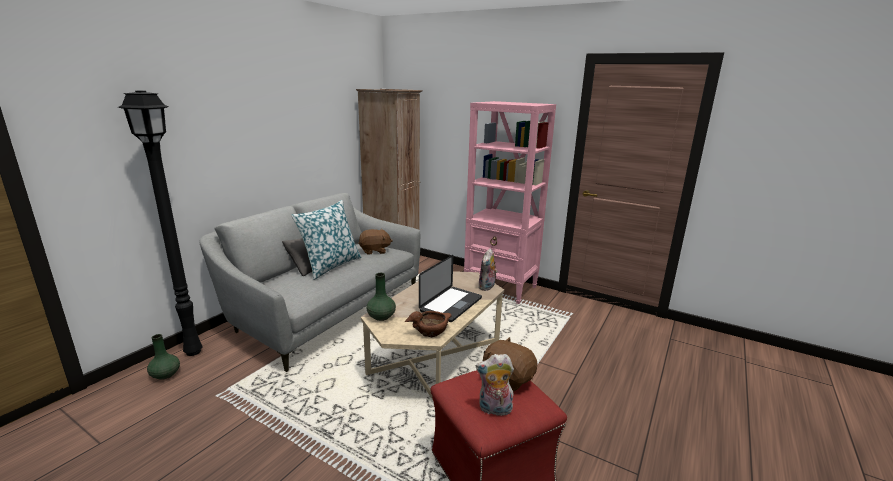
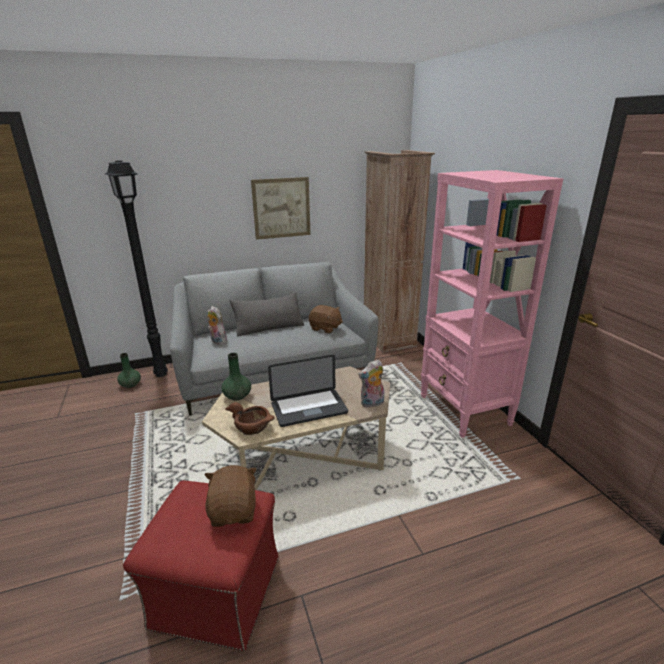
camera: 40 degrees right, 5 degrees up
pillow [291,200,362,280] -> none
plush toy [476,354,514,416] -> plush toy moved to [207,306,227,345]
none -> picture [251,177,311,240]

